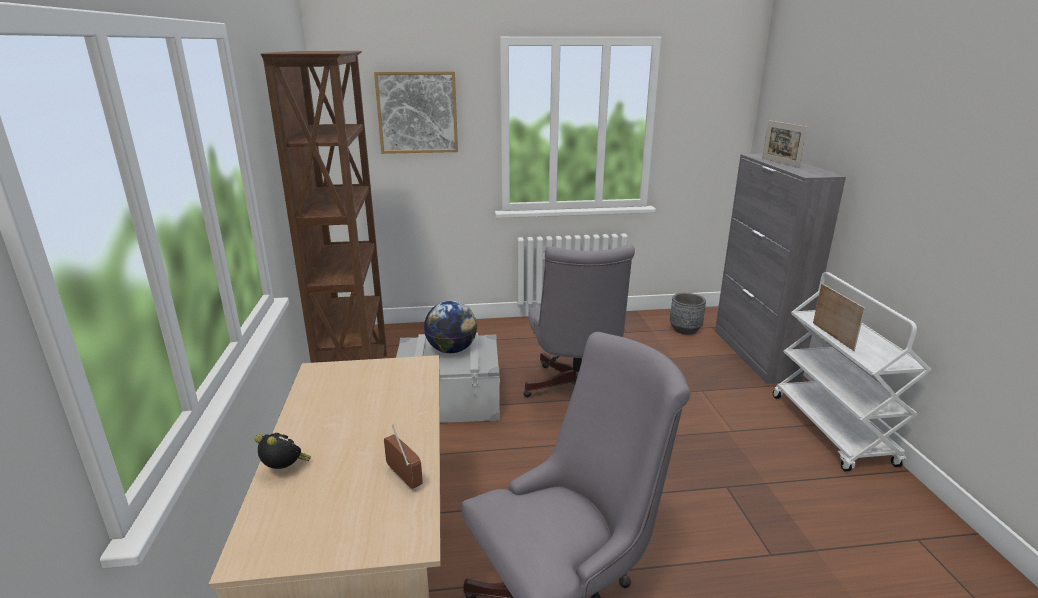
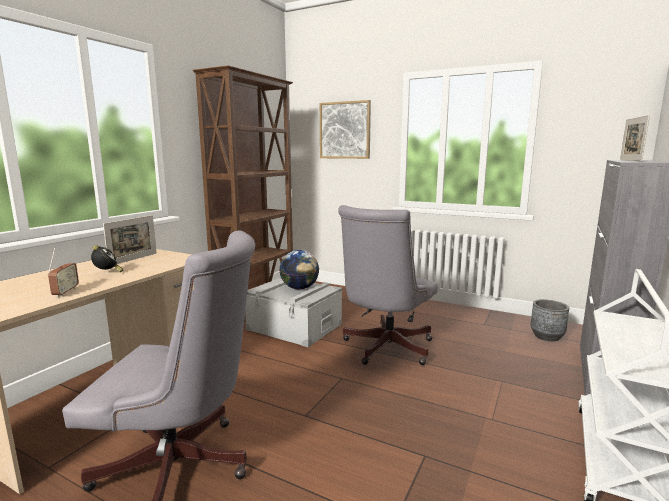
camera: 35 degrees right, 10 degrees down
alarm clock [254,433,311,469] -> alarm clock moved to [91,245,123,272]
picture frame [813,283,865,351] -> picture frame moved to [103,215,156,264]

